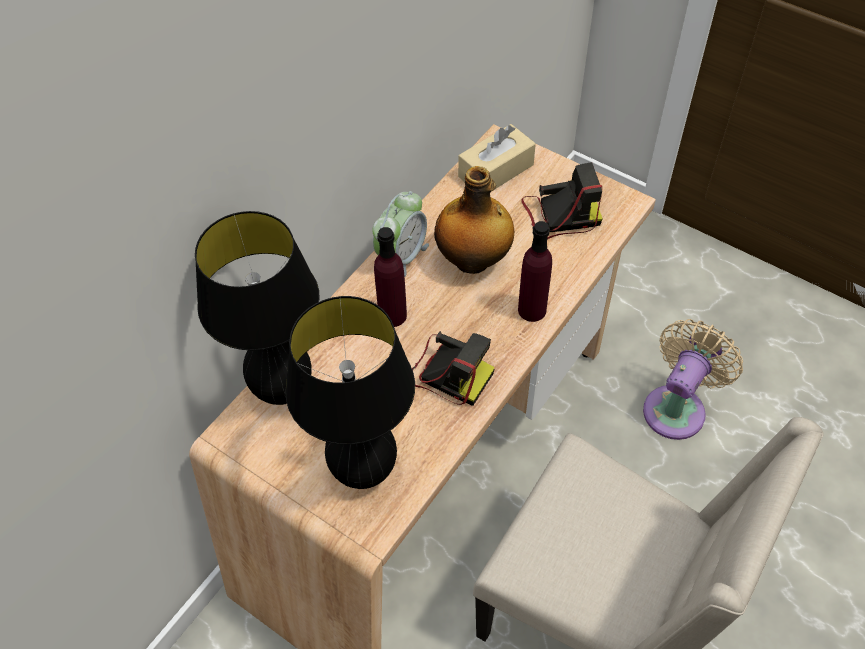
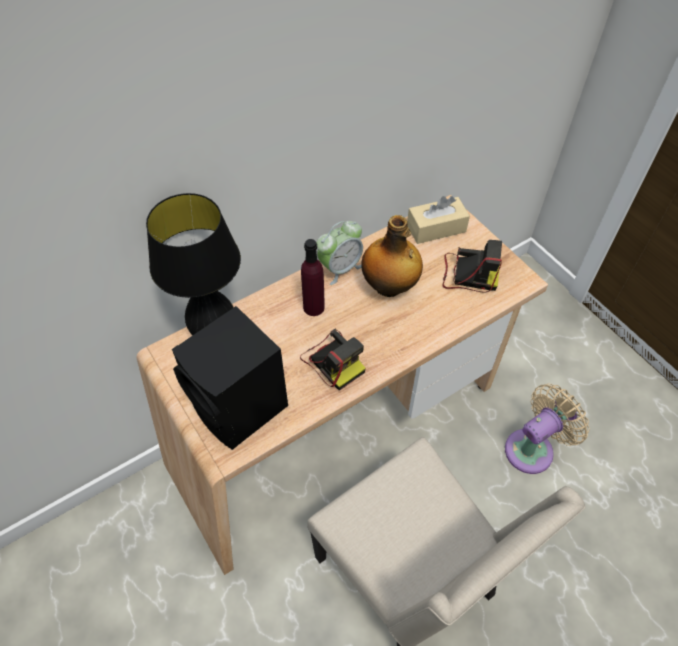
camera: 20 degrees right, 0 degrees up
black table lamp [285,296,415,489] -> black speaker [172,306,288,450]
purple bottle [518,221,552,322] -> none

